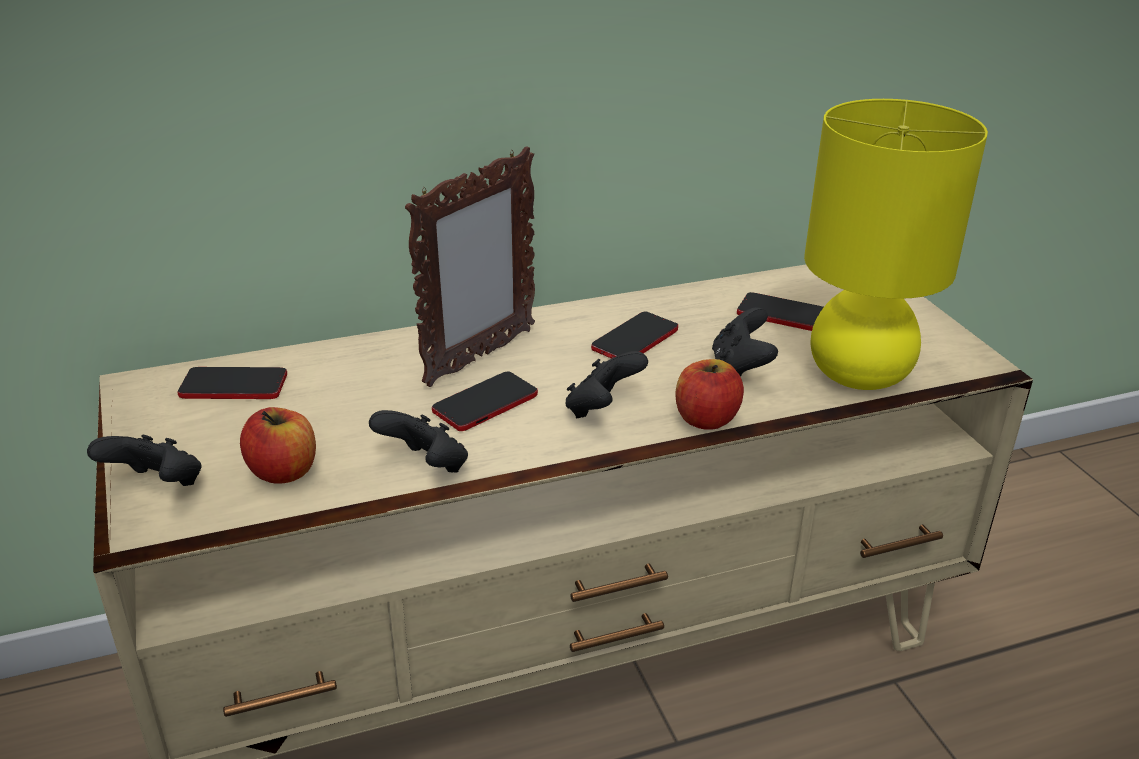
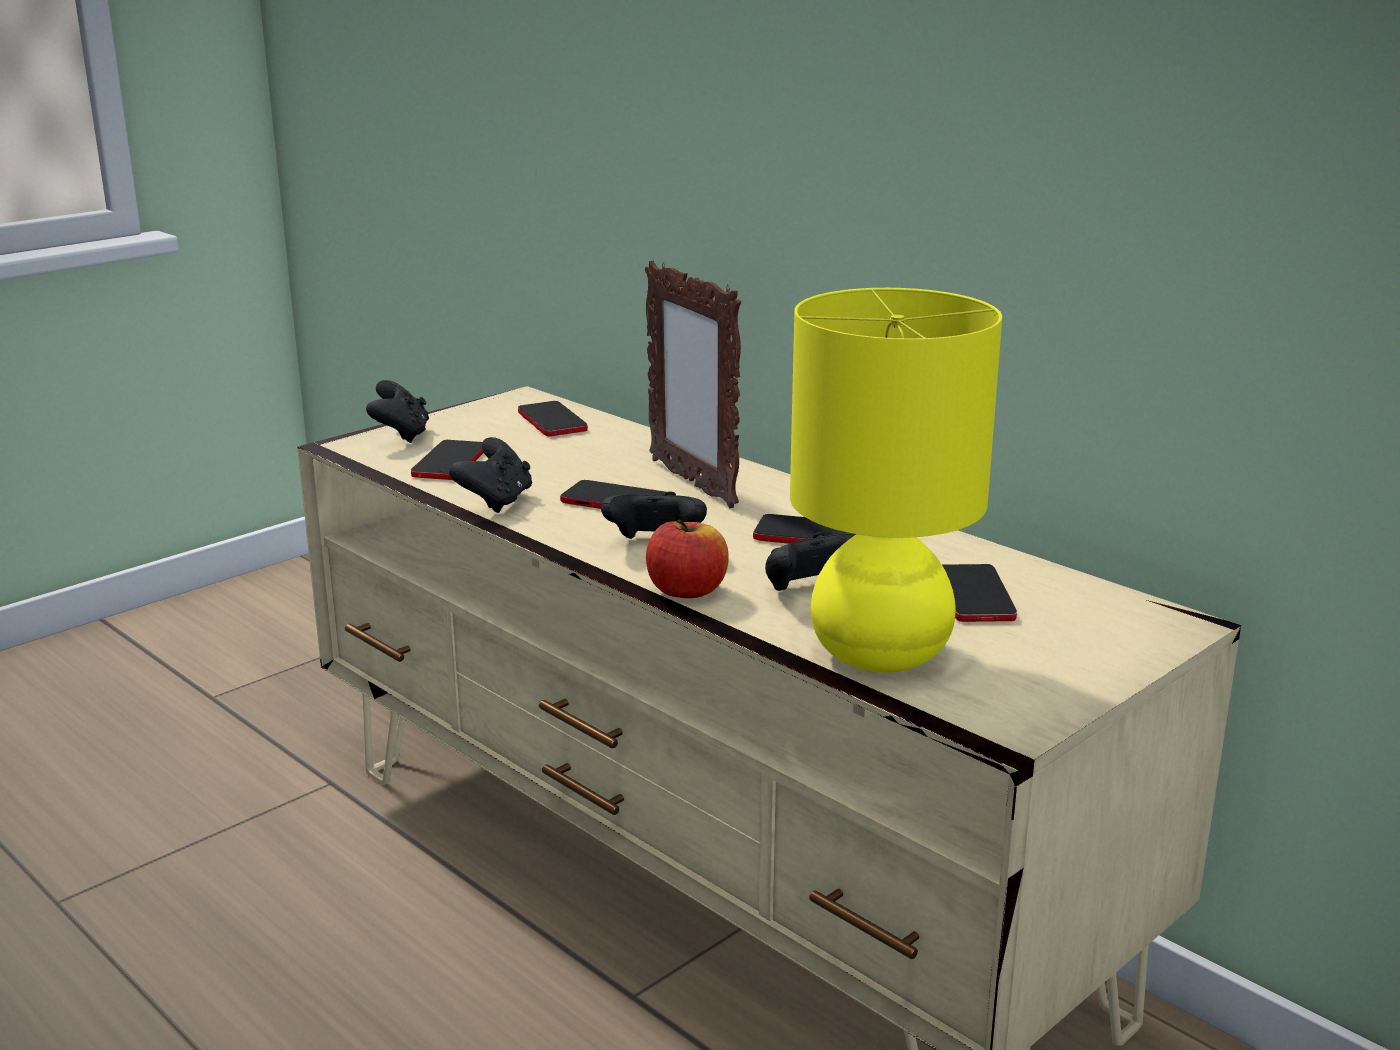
camera: 65 degrees right, 10 degrees down
apple [240,407,316,484] -> phone [411,440,484,480]
picture frame [405,146,535,387] -> picture frame turned 45 degrees clockwise [645,261,741,508]

